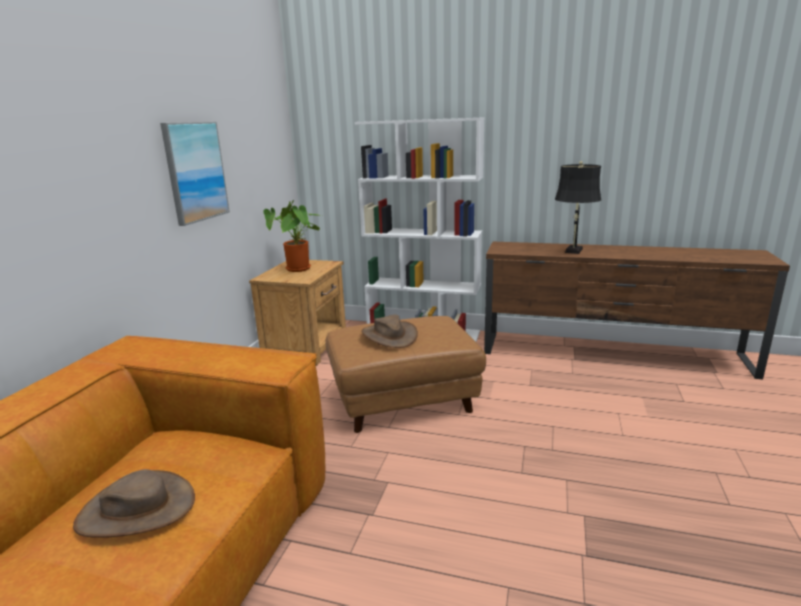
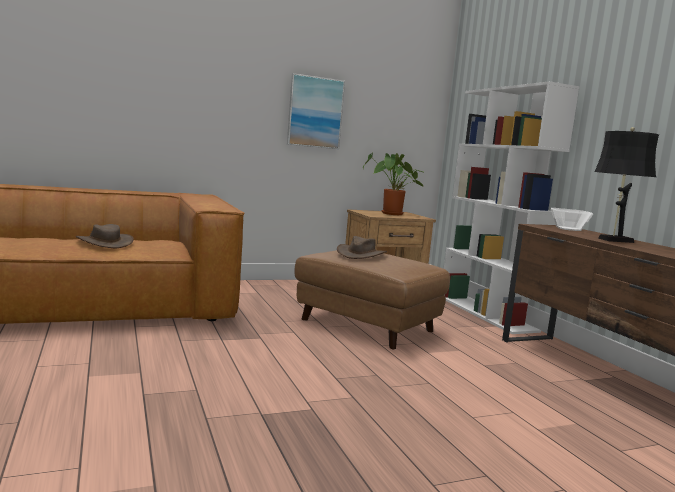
camera: 50 degrees right, 10 degrees down
none -> bowl [551,208,593,231]

